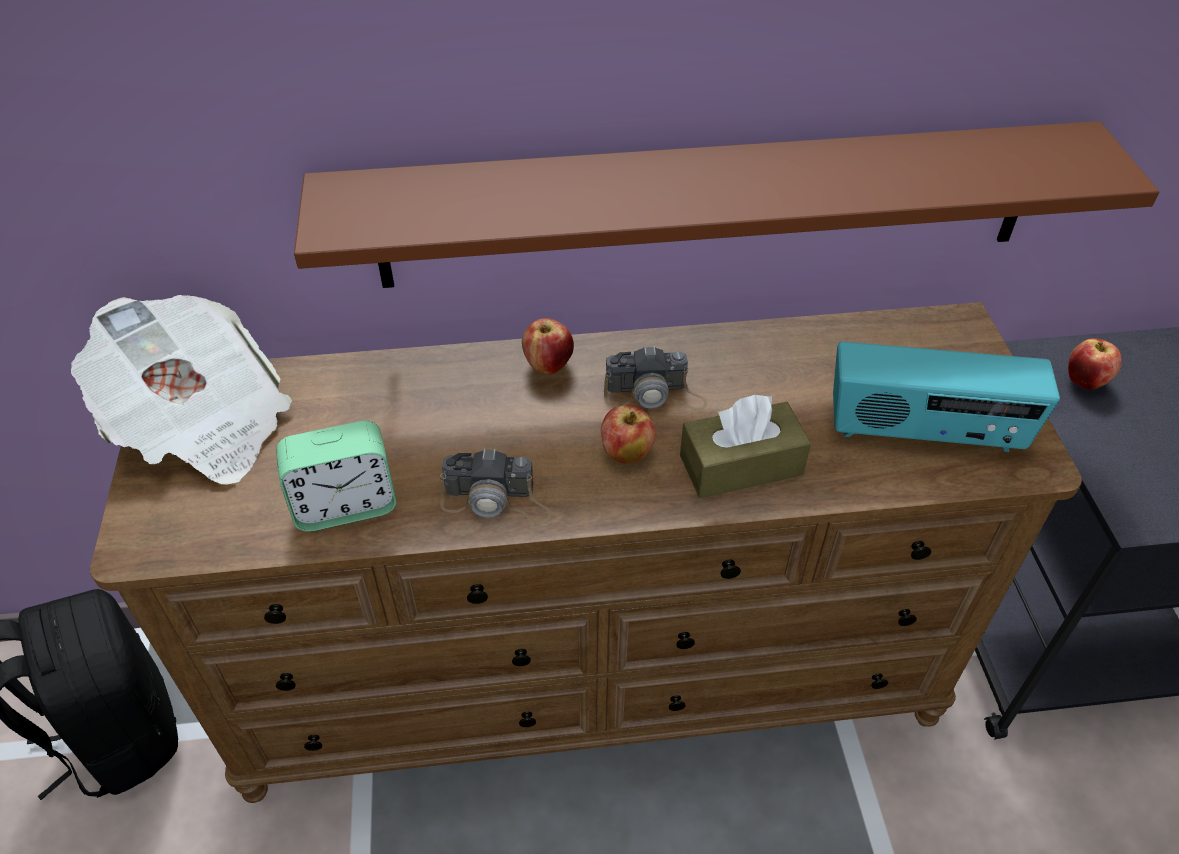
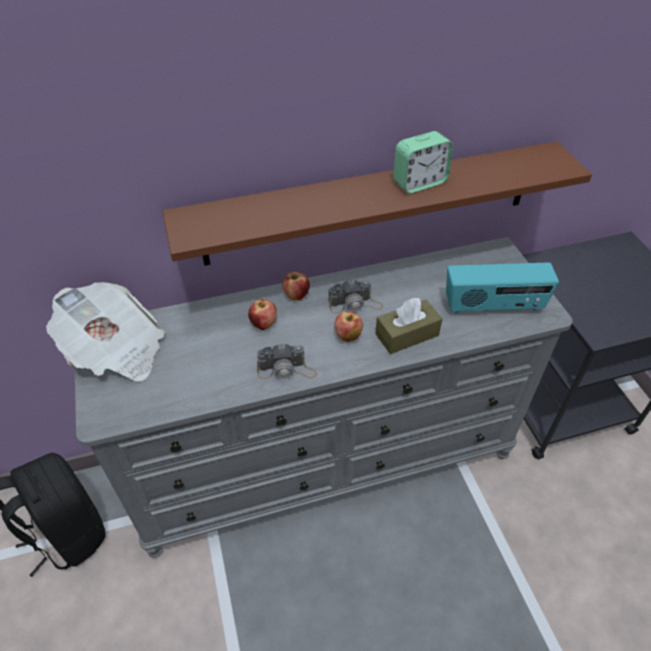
camera: 10 degrees left, 0 degrees up
brown dresser [90,302,1082,803] -> grey dresser [74,237,573,558]
alarm clock [276,421,396,532] -> alarm clock moved to [393,131,453,194]
apple [1068,338,1122,390] -> apple moved to [248,299,277,330]

